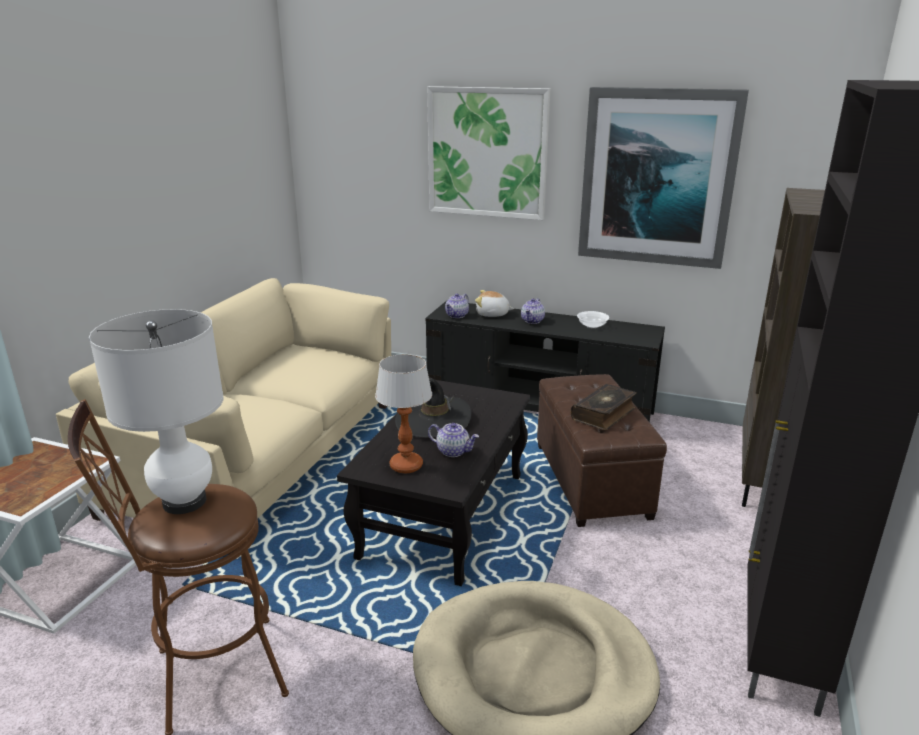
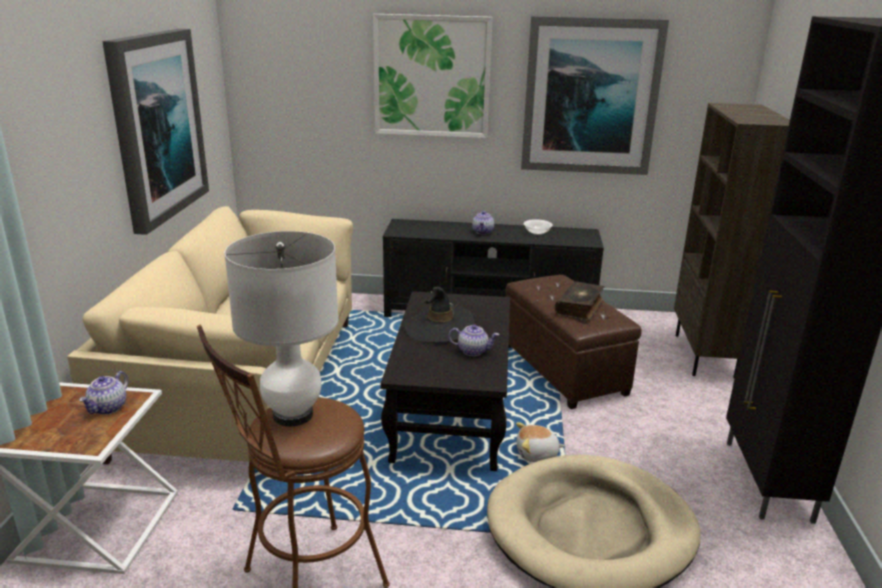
camera: 15 degrees left, 0 degrees up
table lamp [375,354,432,473] -> none
teapot [445,293,469,318] -> teapot moved to [79,371,128,415]
plush toy [475,290,514,317] -> plush toy moved to [516,422,565,462]
none -> picture [102,29,209,235]

